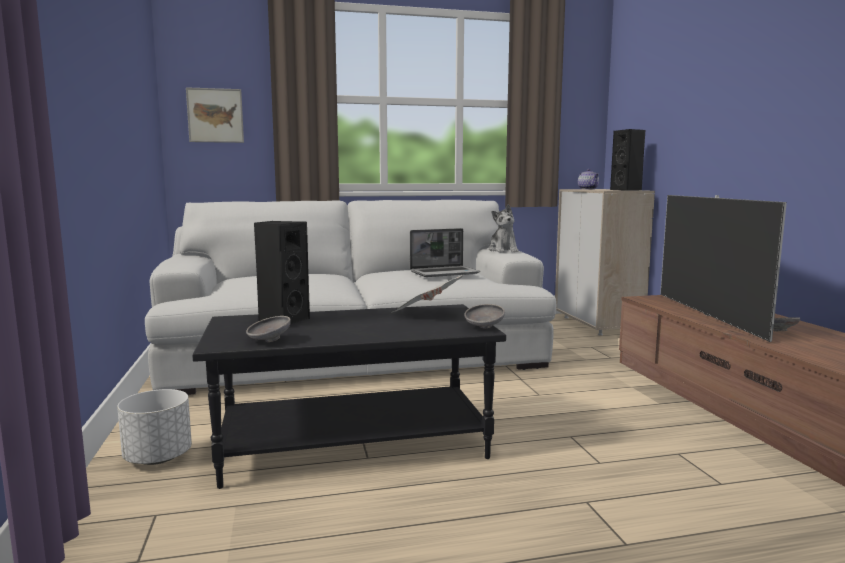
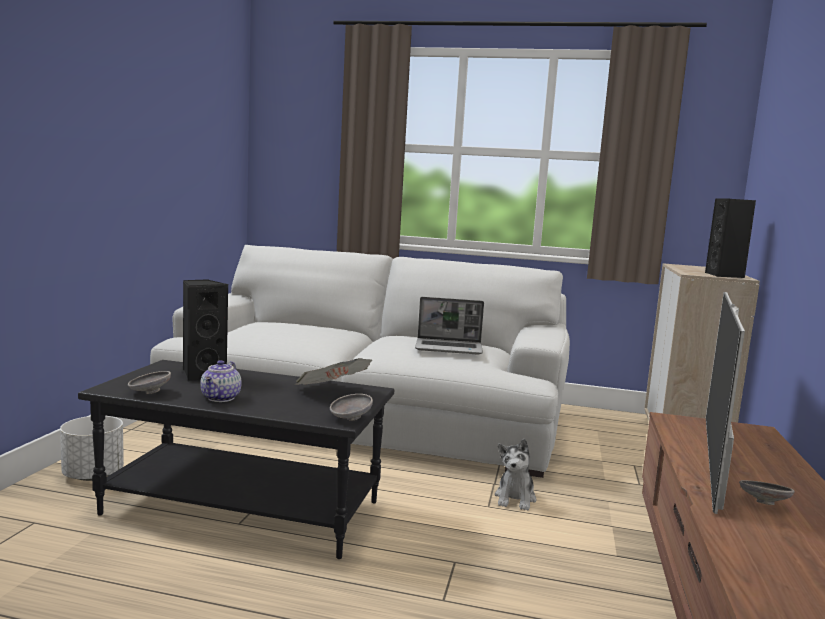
camera: 25 degrees right, 0 degrees up
picture [186,87,244,143] -> none
plush toy [489,204,519,253] -> plush toy moved to [495,439,537,511]
teapot [578,169,599,190] -> teapot moved to [200,360,241,402]

